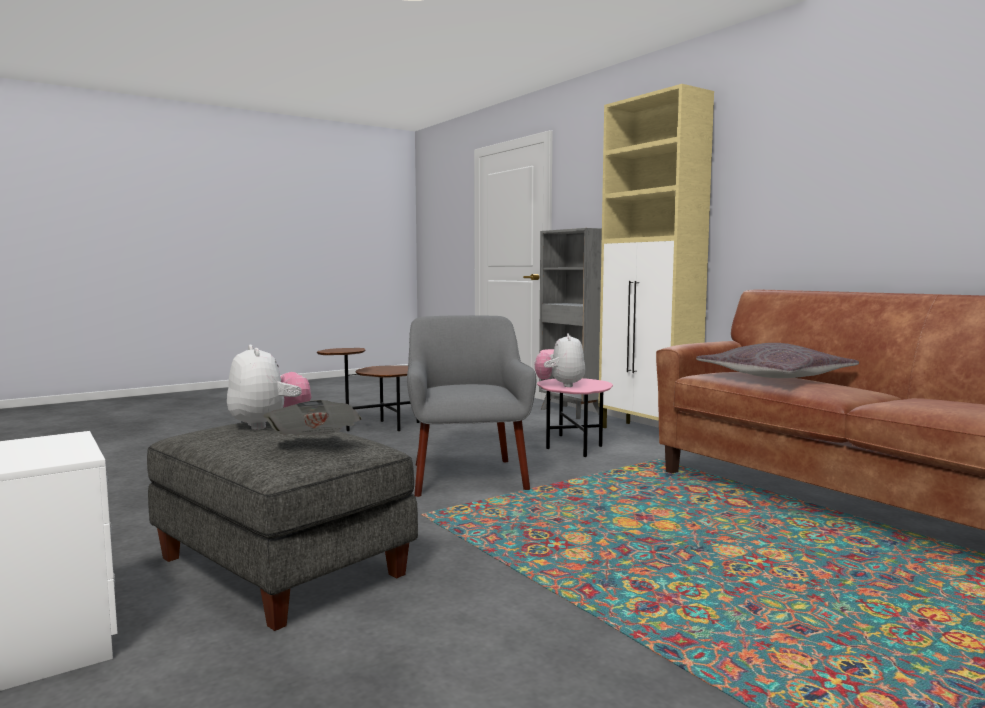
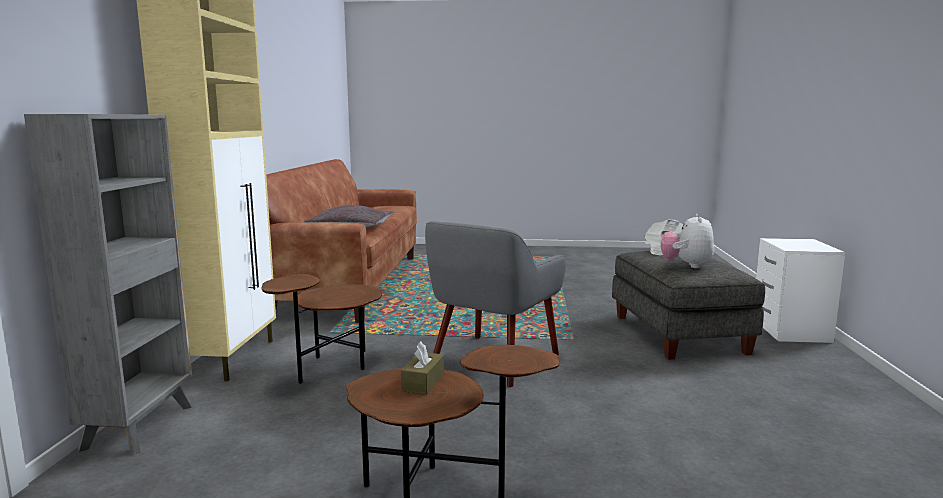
camera: 140 degrees left, 5 degrees up
plush toy [535,333,585,387] -> none
pink side table [537,349,613,457] -> brown side table [261,274,382,384]
none -> brown tissue box [401,341,444,395]

